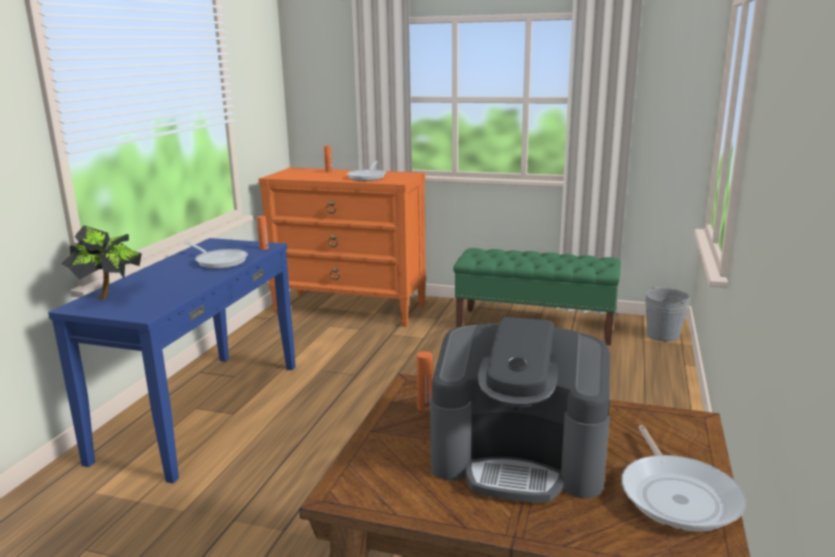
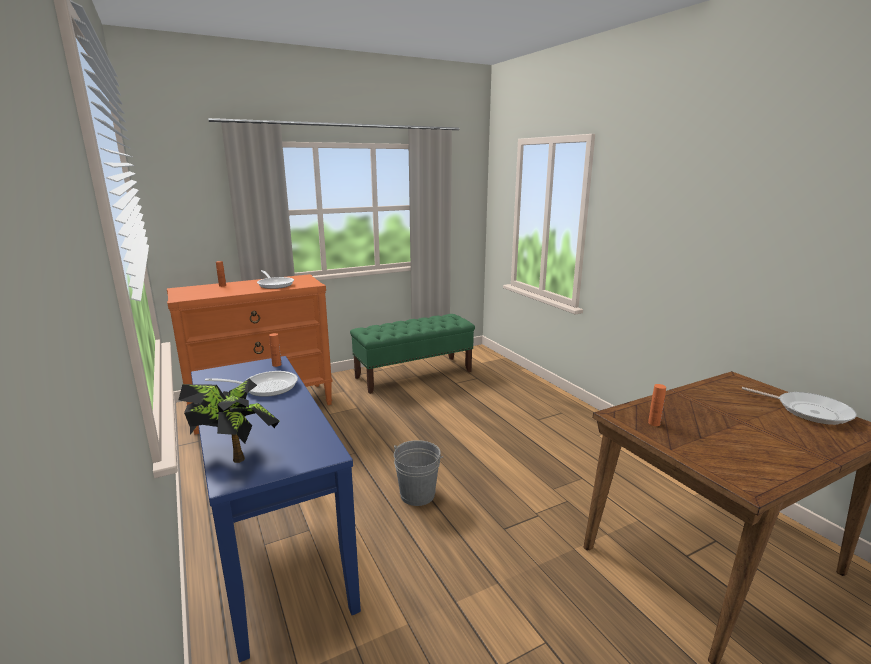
camera: 45 degrees left, 0 degrees up
coffee machine [430,317,610,503] -> none
grey bucket [645,286,690,342] -> grey bucket moved to [394,440,443,506]

